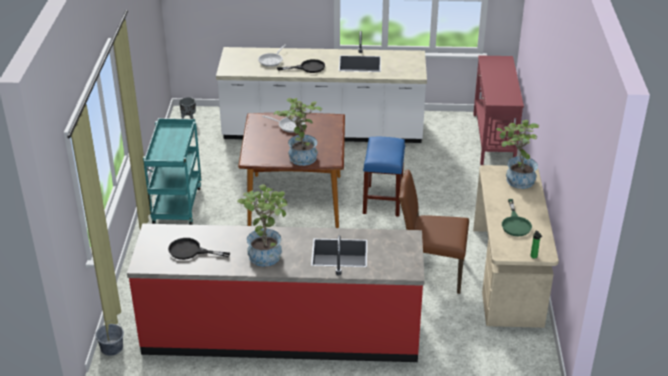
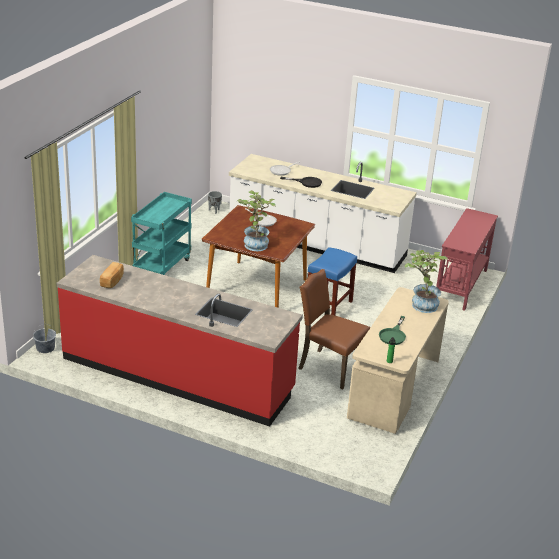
camera: 20 degrees right, 5 degrees down
black frying pan [168,238,230,260] -> bread [100,262,124,288]
potted plant [237,184,288,266] -> none

